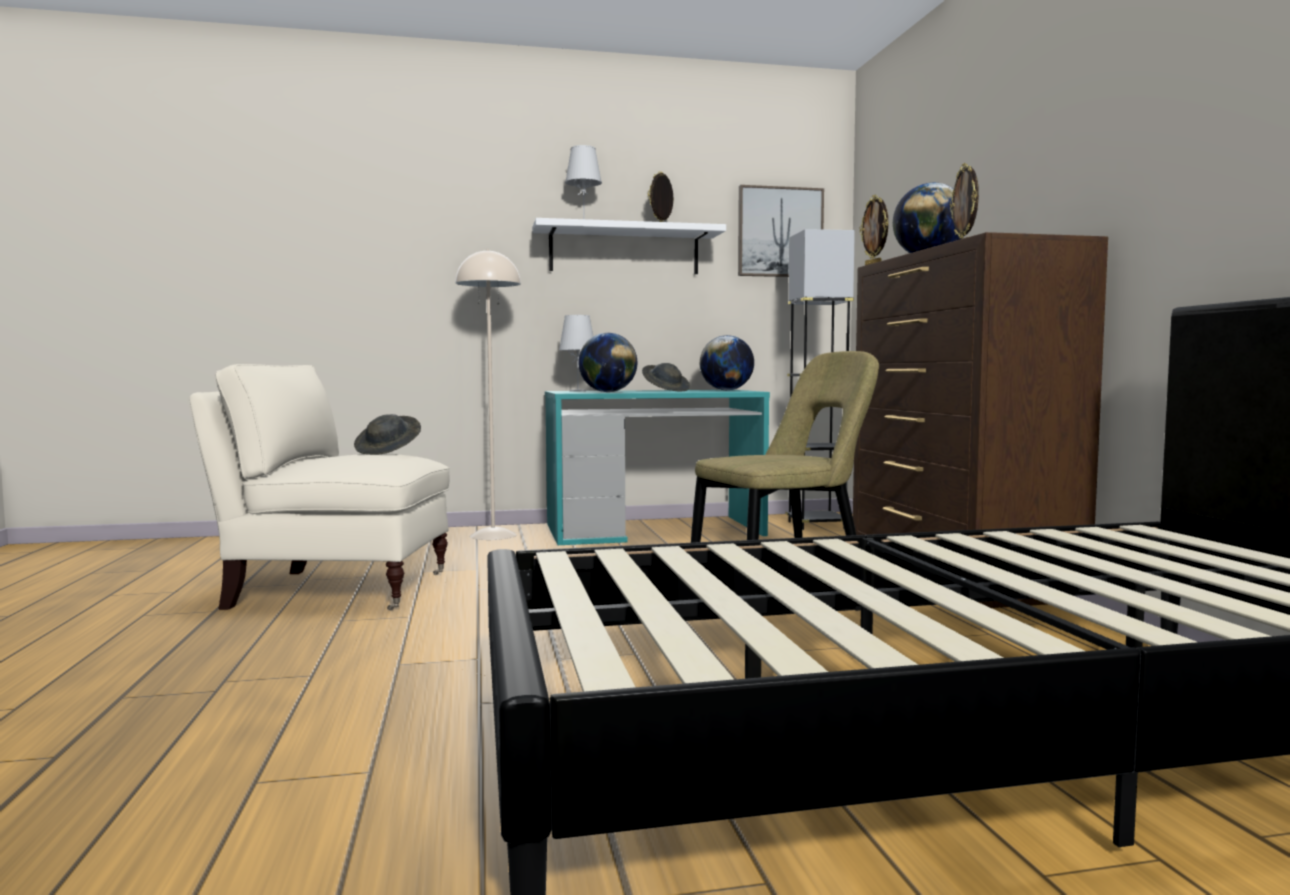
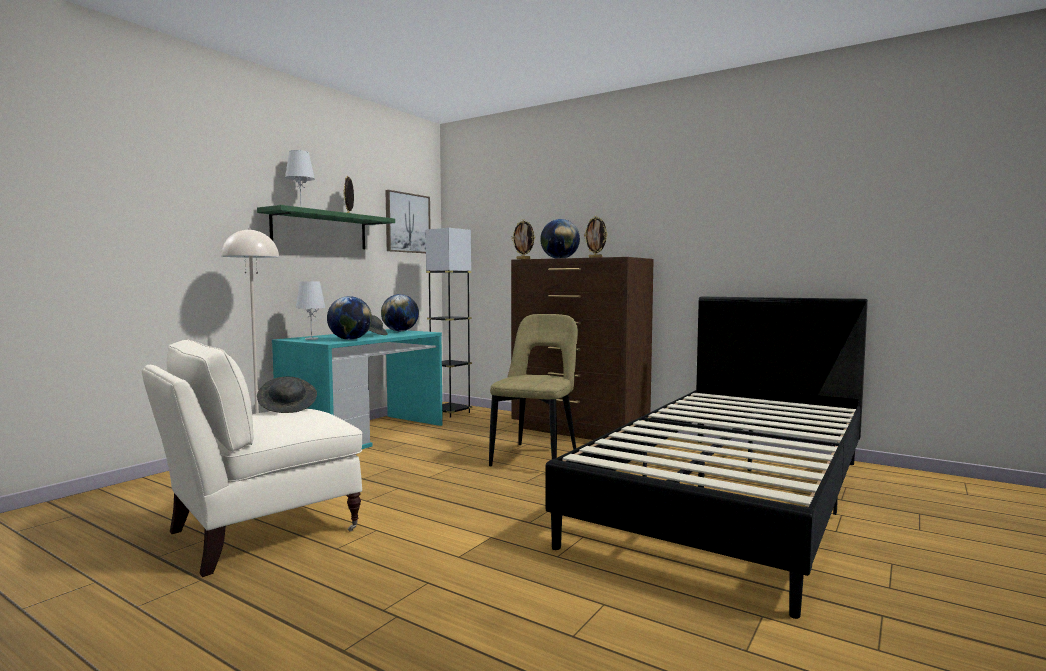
camera: 45 degrees left, 0 degrees up
white shelf [532,218,726,274] -> green shelf [257,205,395,249]

